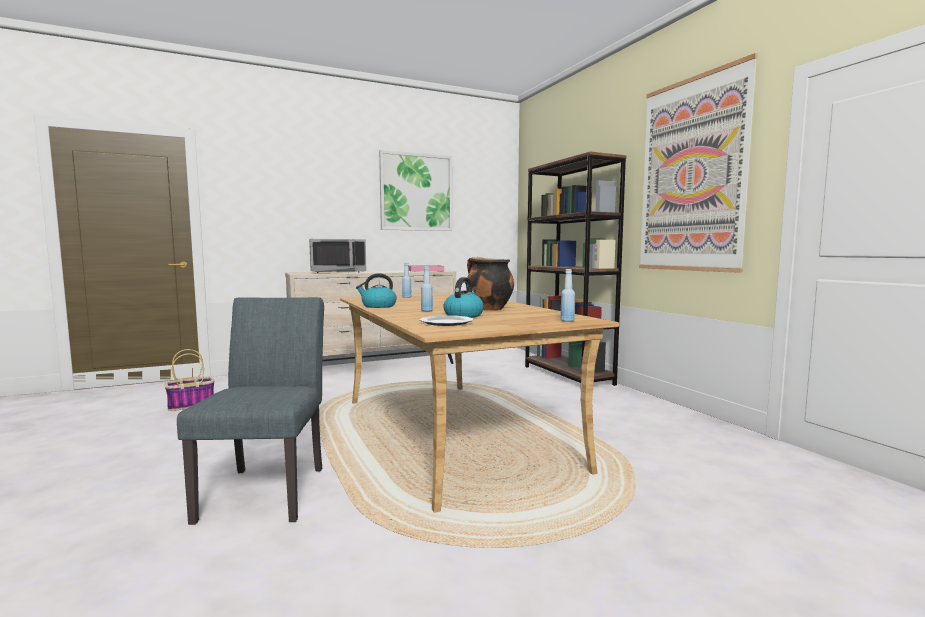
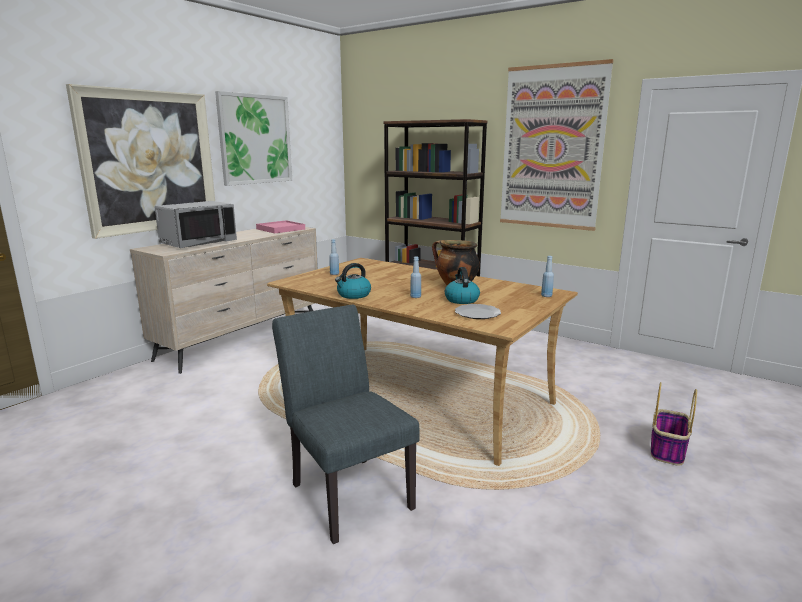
camera: 30 degrees left, 10 degrees up
basket [165,349,214,411] -> basket moved to [651,382,697,466]
none -> picture [66,84,215,239]

